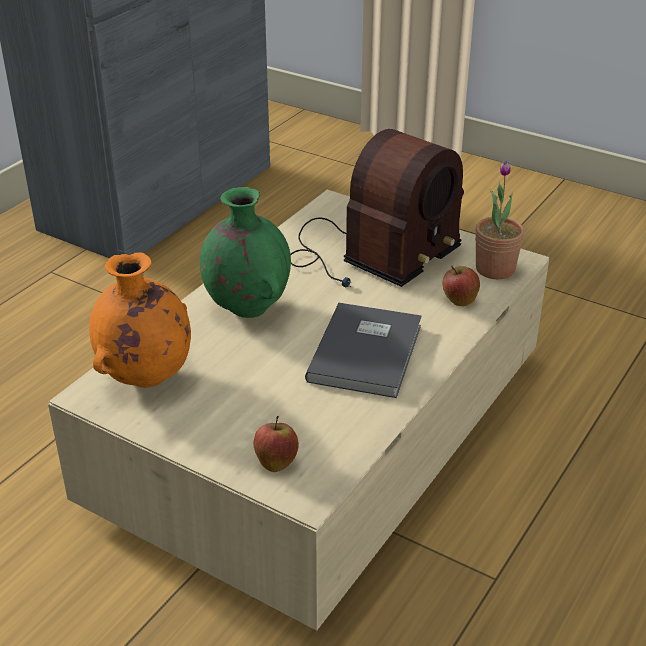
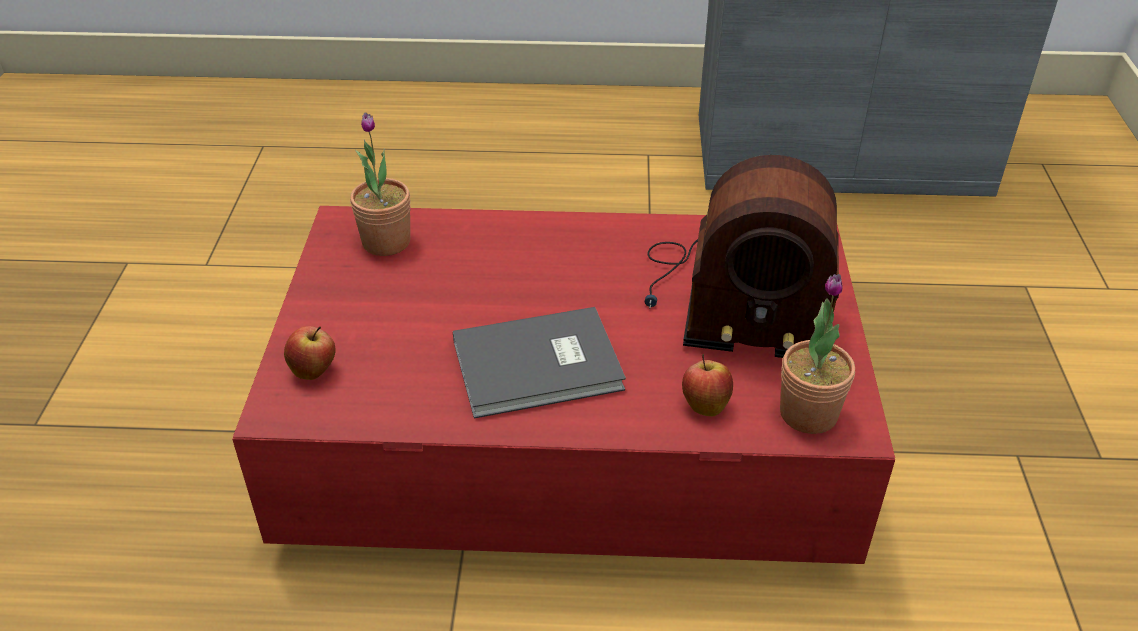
camera: 60 degrees right, 5 degrees up
beige coffee table [48,190,550,631] -> red coffee table [232,206,895,564]
orange vase [89,253,191,387] -> potted plant [350,113,411,256]
green vase [200,187,291,318] -> none

